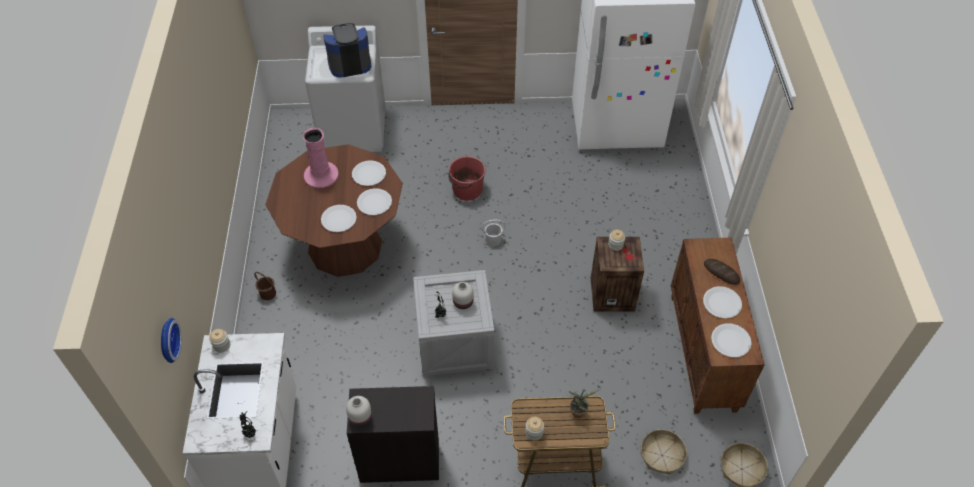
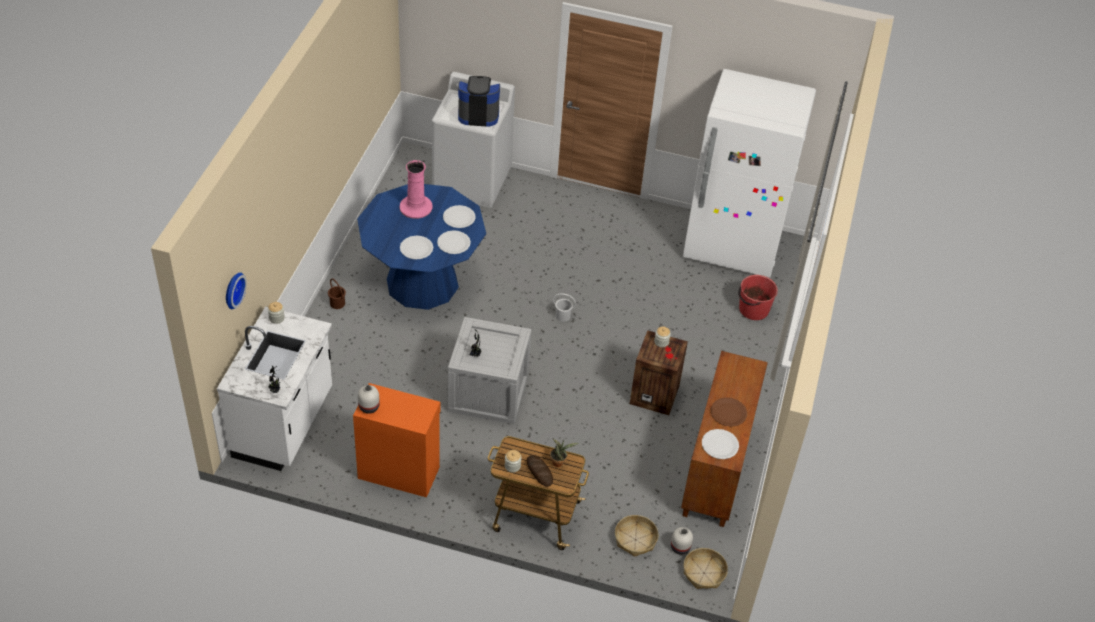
camera: 15 degrees right, 5 degrees down
brown dining table [265,144,403,277] -> blue dining table [357,184,486,310]
black cabinet [347,386,439,483] -> orange cabinet [353,383,440,498]
red bucket [448,156,486,201] -> red bucket moved to [738,275,778,320]
white vase [452,282,474,309] -> white vase moved to [671,527,693,555]
white plate [703,286,742,319] -> brown plate [711,397,747,427]
bread [704,259,740,285] -> bread moved to [527,455,553,487]

